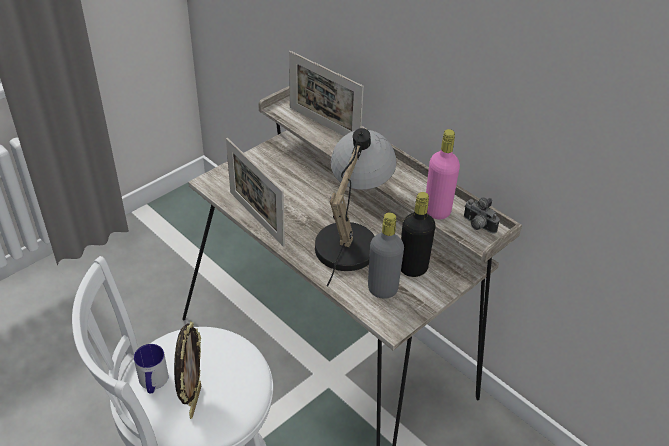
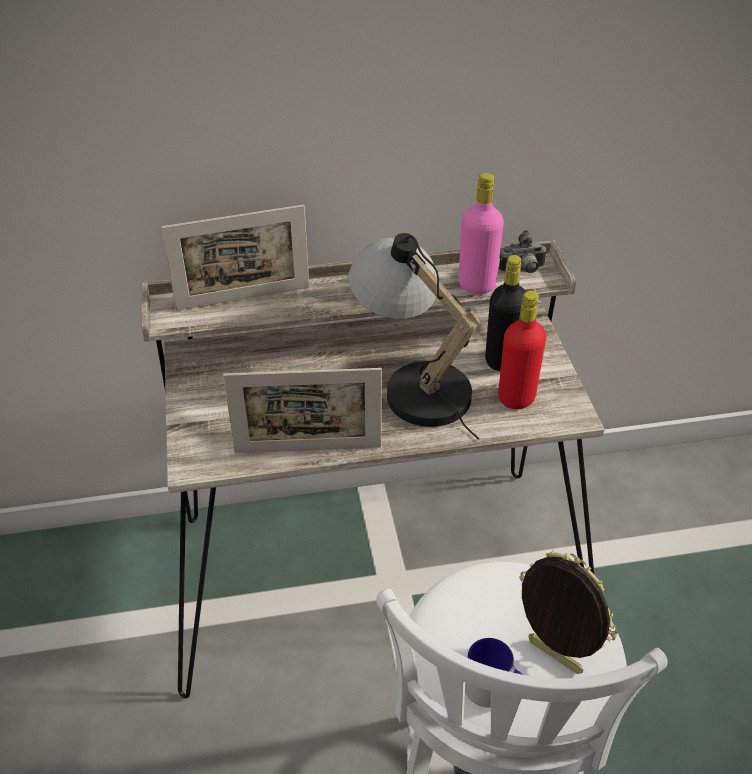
camera: 55 degrees left, 0 degrees up
grey bottle [368,212,404,299] -> red bottle [498,291,546,409]

